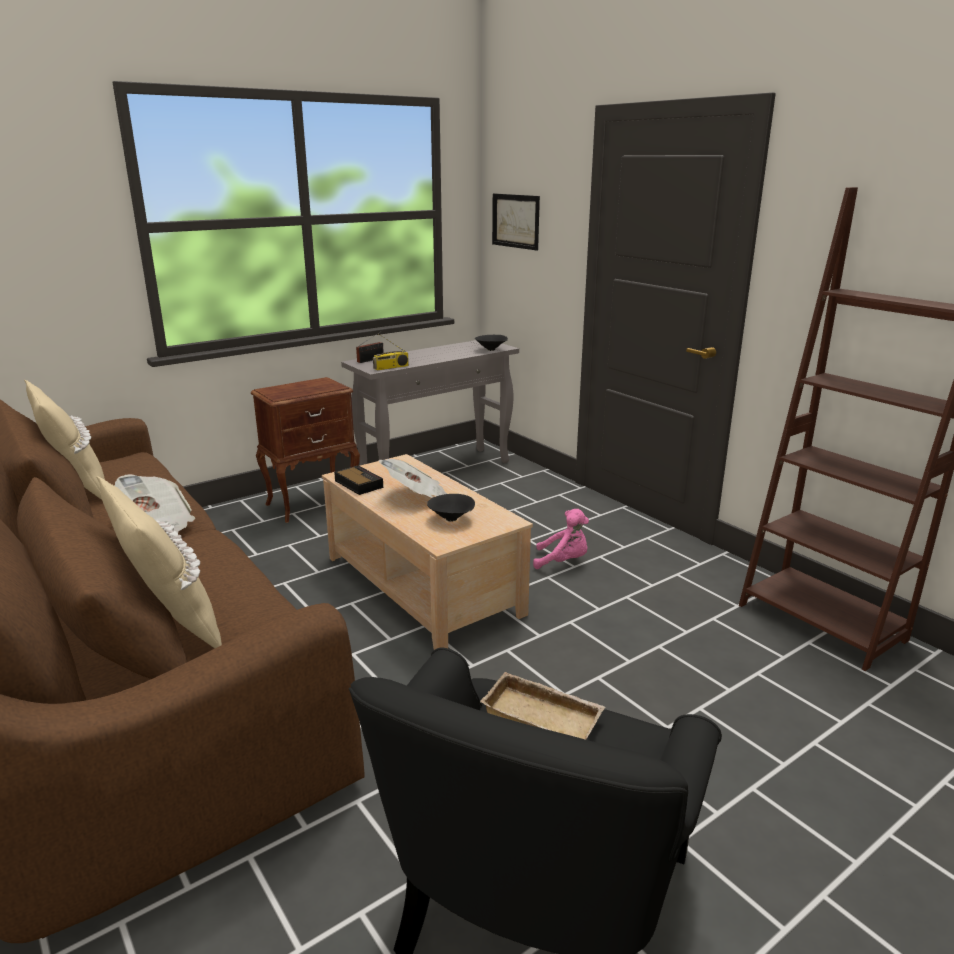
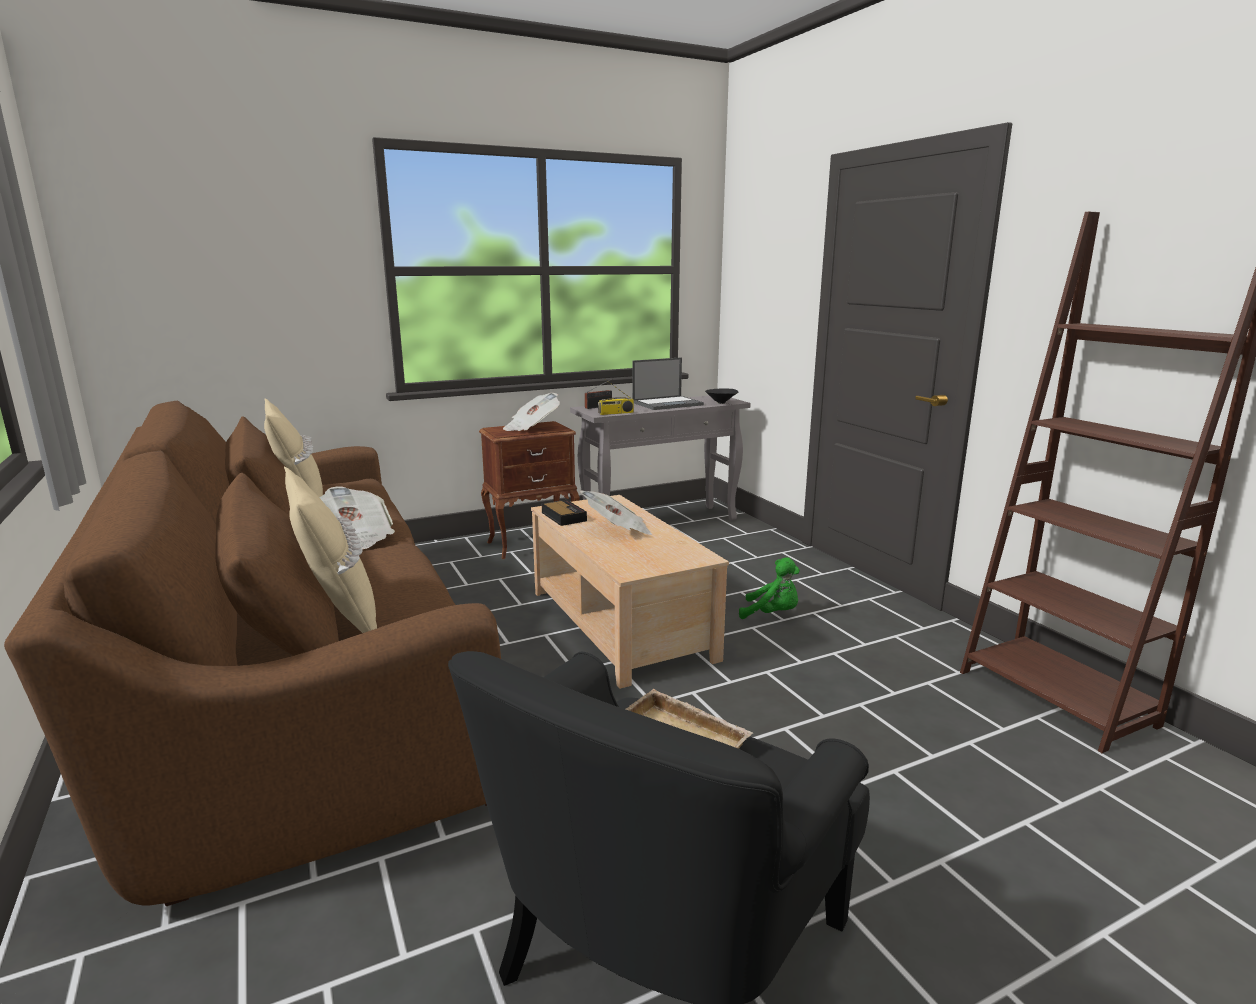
camera: 10 degrees right, 5 degrees down
black bowl [427,494,475,521] -> none
picture [492,193,540,251] -> none
pink plush toy [533,509,589,569] -> green plush toy [739,557,800,619]
none -> newspaper [503,393,560,431]
none -> laptop [632,357,704,410]

